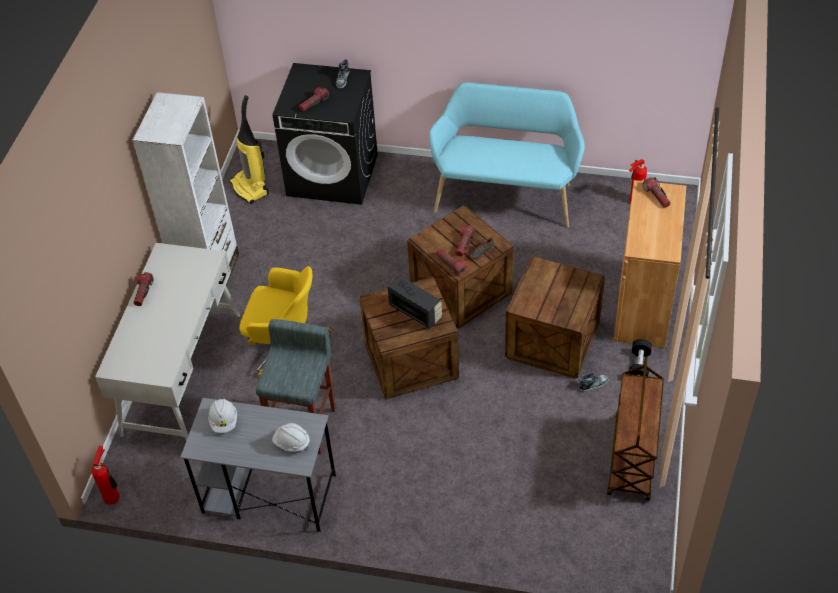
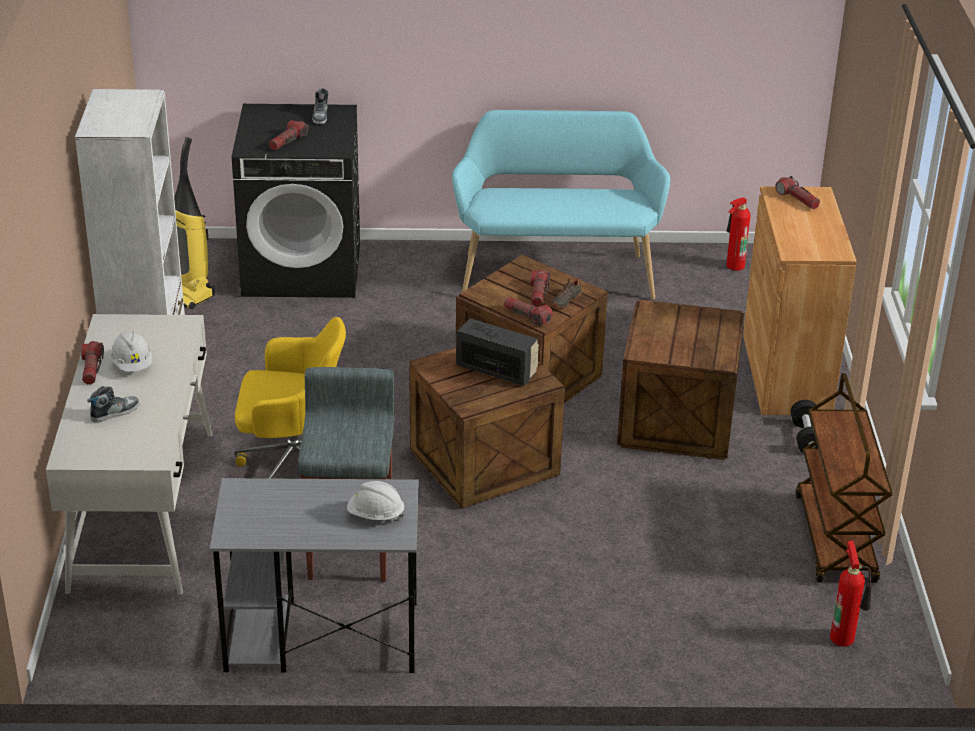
camera: 15 degrees left, 15 degrees down
fire extinguisher [91,446,119,504] -> fire extinguisher moved to [830,541,871,647]
white hard hat [208,399,237,433] -> white hard hat moved to [111,331,152,372]
shoe [579,371,609,392] -> shoe moved to [87,386,139,423]

